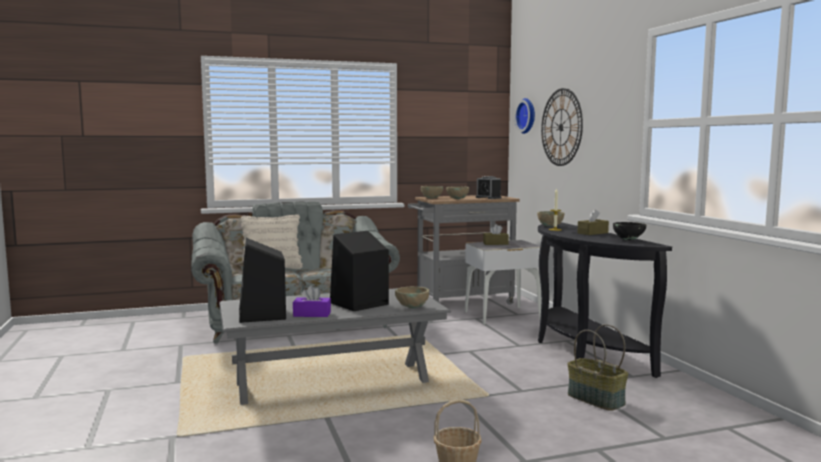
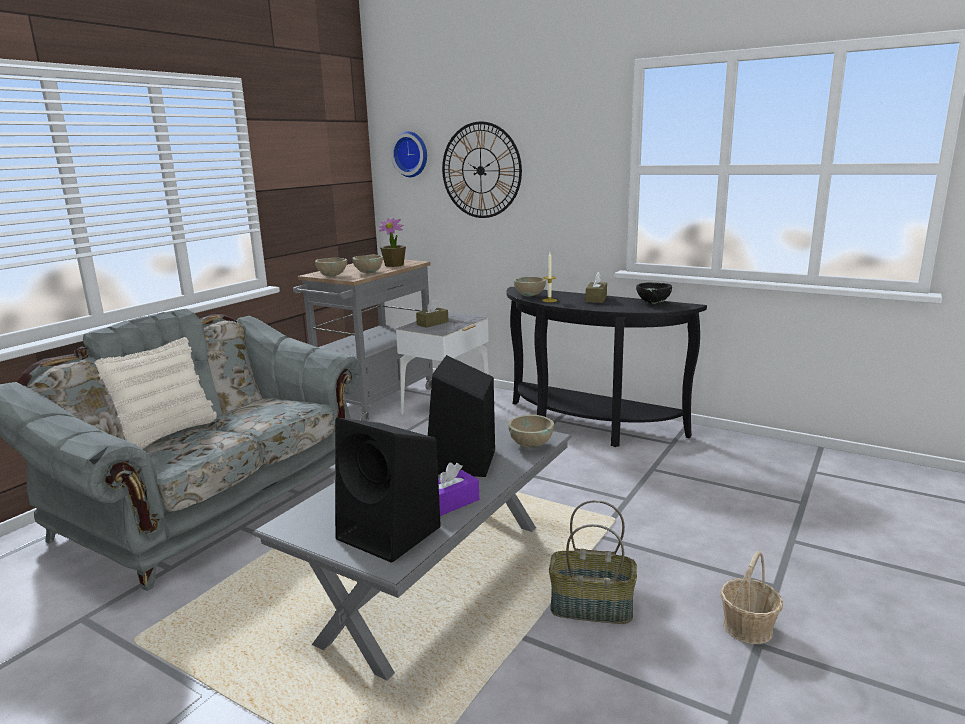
camera: 40 degrees left, 10 degrees up
alarm clock [476,176,502,199] -> potted plant [379,218,406,267]
basket [567,324,628,411] -> basket moved to [549,500,637,624]

